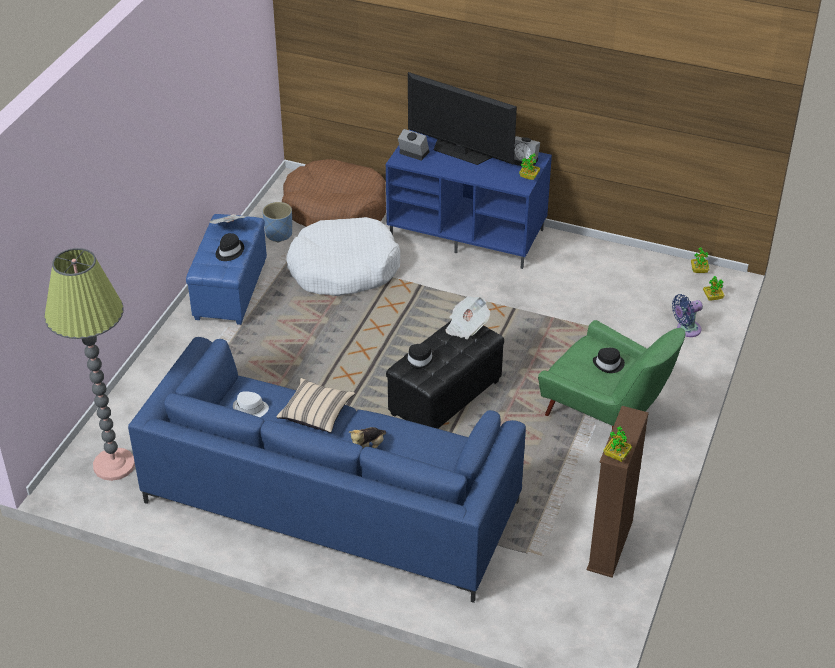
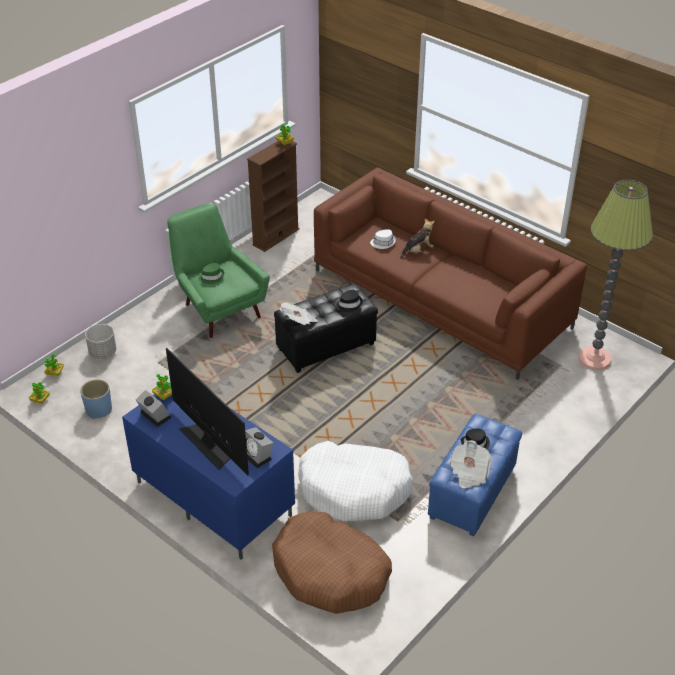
camera: 160 degrees left, 0 degrees up
blue sofa [128,337,526,603] -> brown sofa [314,167,587,380]
white hat [233,391,269,417] -> white hat moved to [370,229,396,249]
blue planter [263,202,292,242] -> blue planter moved to [80,379,112,419]
beige pillow [276,378,355,433] -> none
black hat [593,348,625,373] -> green hat [198,263,224,284]
blue fan [672,294,703,337] -> grey planter [85,324,116,359]

